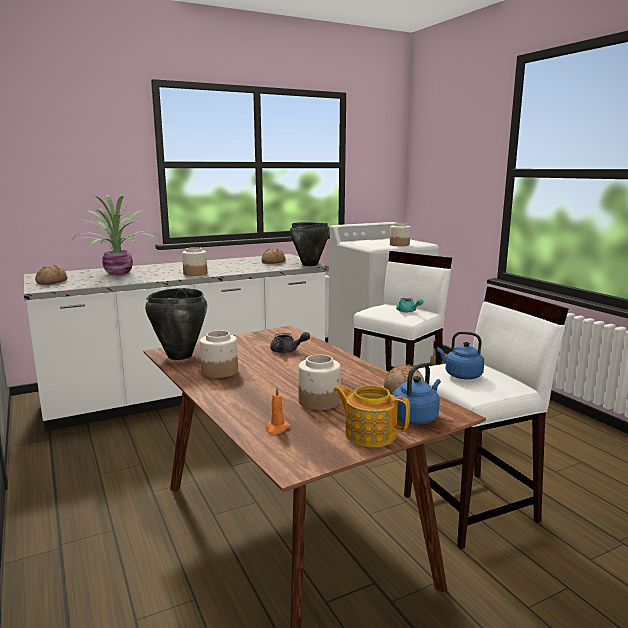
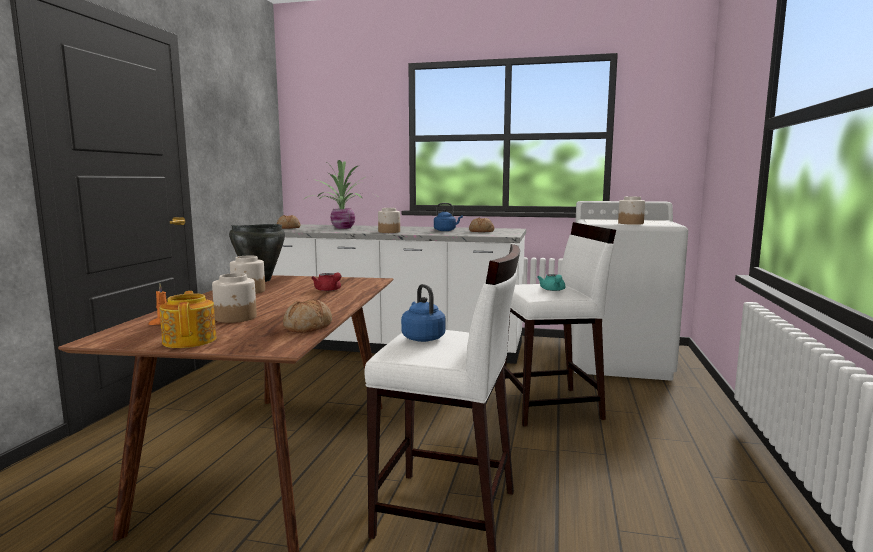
camera: 40 degrees right, 5 degrees down
grey teapot [270,332,310,353] -> red teapot [311,272,341,291]
black cooking pot [290,222,330,266] -> none
blue kettle [392,363,441,425] -> blue kettle moved to [434,203,463,231]

